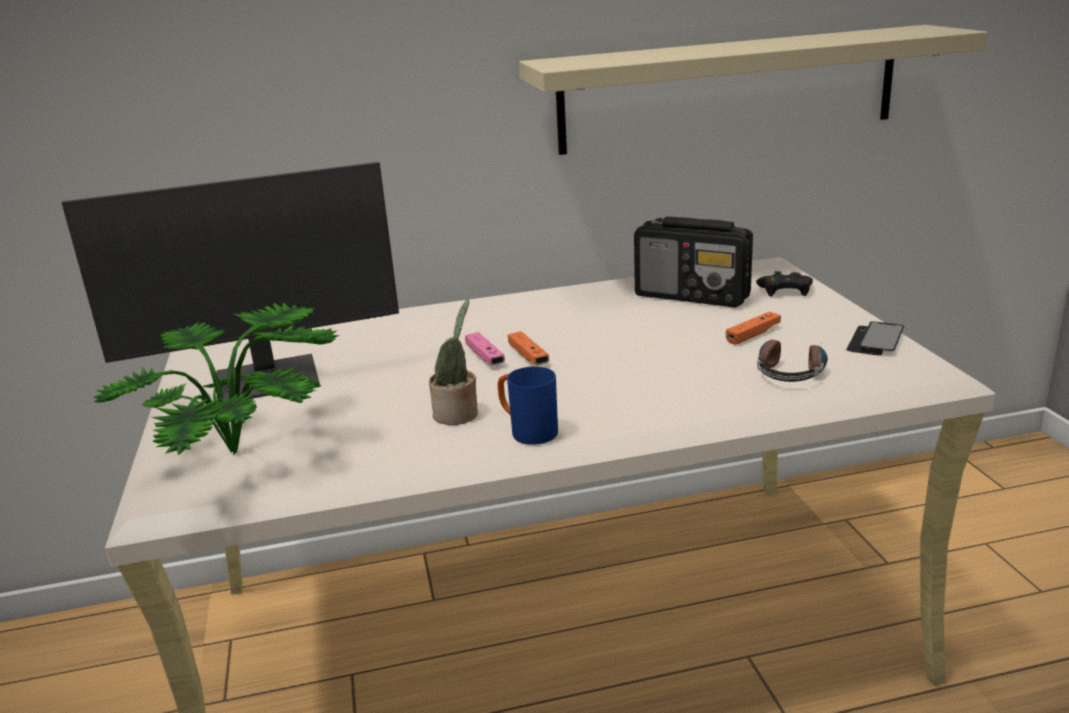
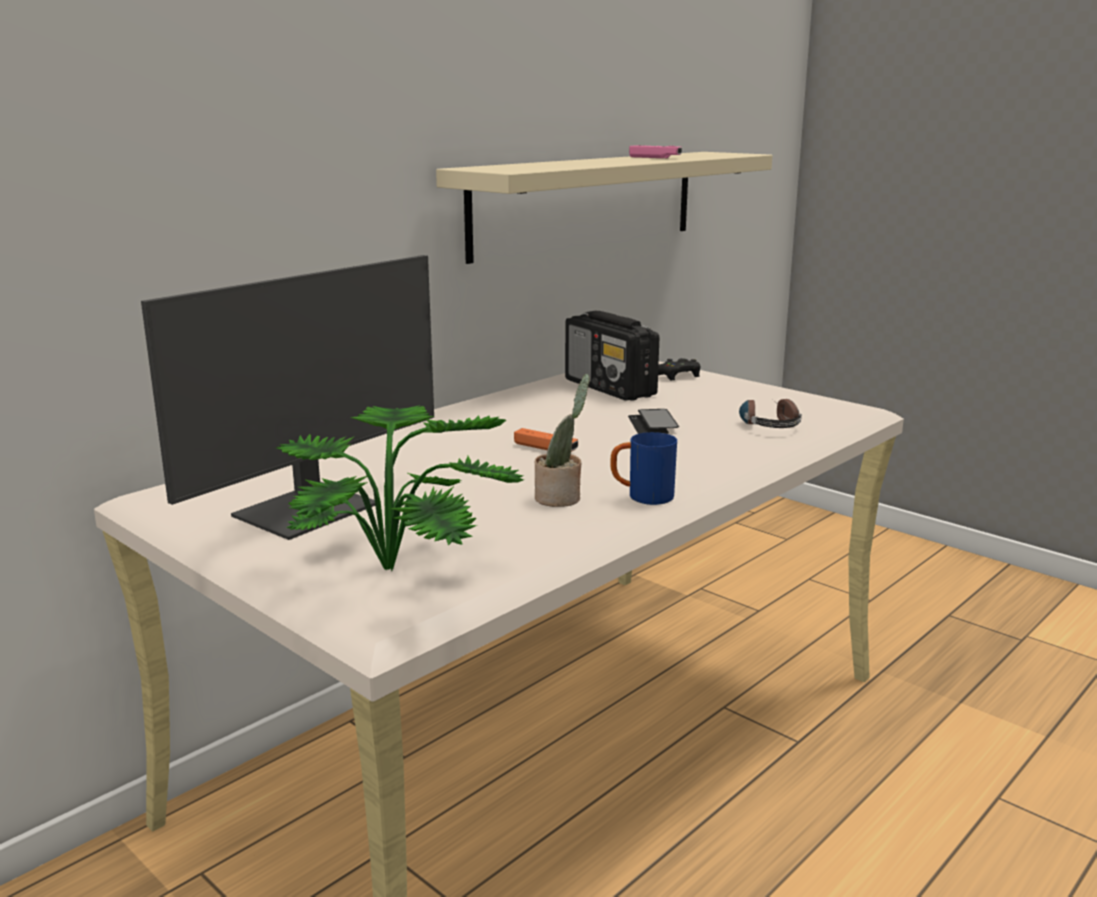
camera: 35 degrees left, 5 degrees down
pink game controller [465,332,505,366] -> pink game controller moved to [629,145,682,158]
radio [634,217,753,308] -> radio turned 60 degrees clockwise [565,311,660,401]
orange game controller [726,312,781,345] -> none
phone [846,321,904,355] -> phone moved to [628,409,679,434]

